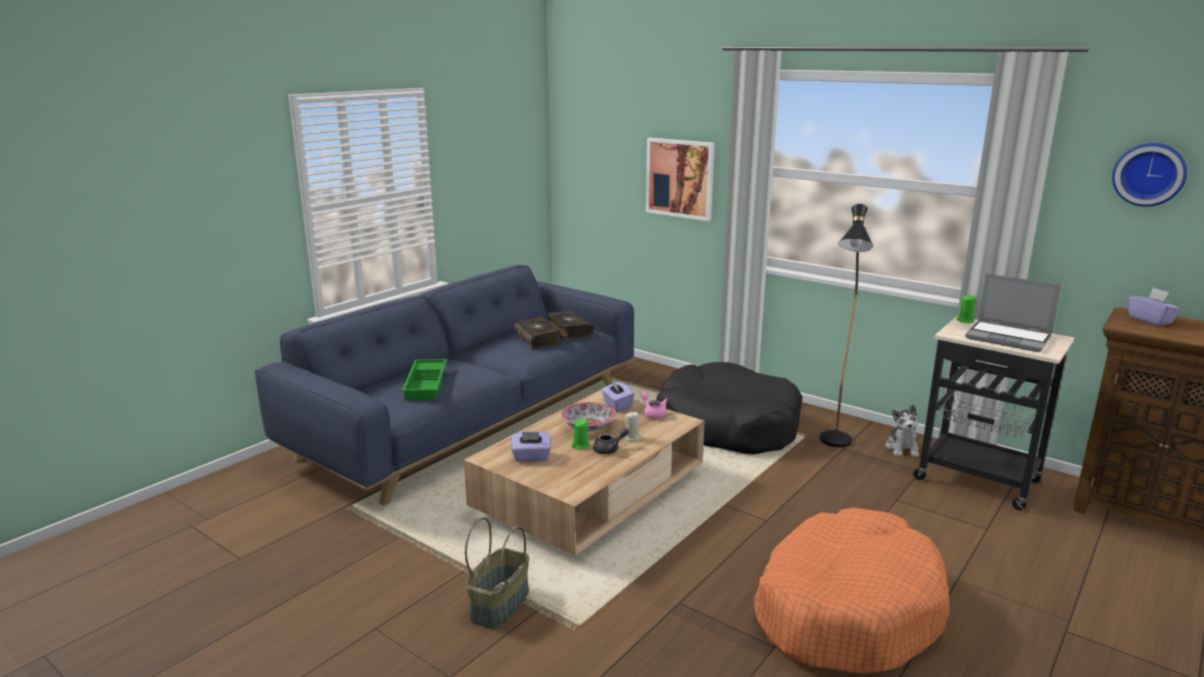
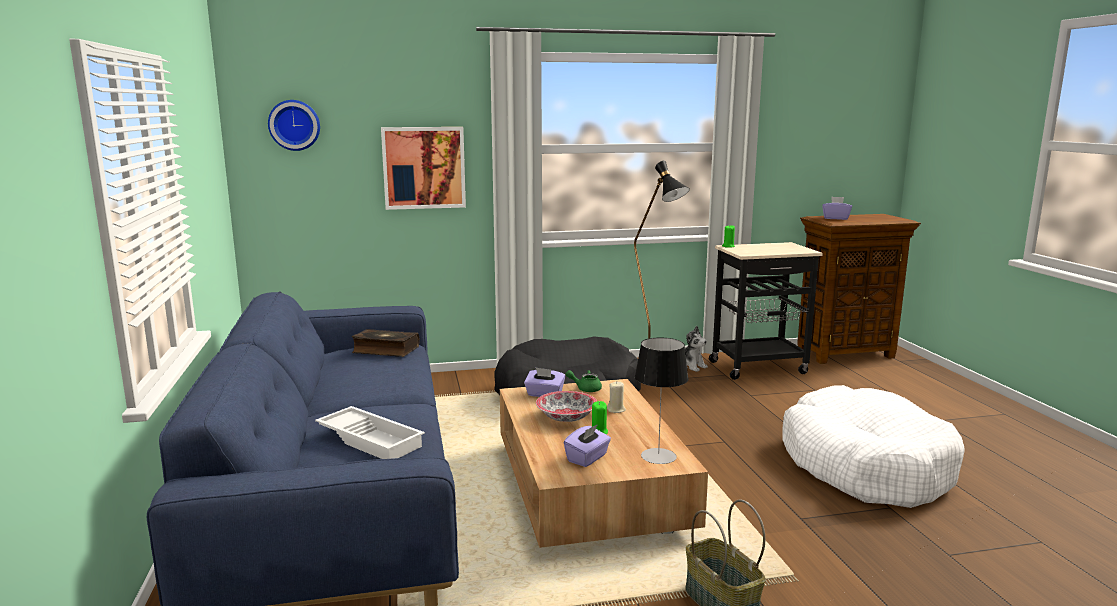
camera: 50 degrees left, 5 degrees down
green tray [402,359,447,400] -> white tray [315,406,425,459]
book [514,317,561,349] -> none
grey teapot [593,428,629,454] -> none
pink teapot [641,392,667,419] -> green teapot [566,370,602,392]
orange dog bed [754,507,950,673] -> white dog bed [783,385,965,508]
laptop [965,273,1061,352] -> none
wall clock [1112,143,1187,207] -> wall clock moved to [268,100,320,151]
none -> table lamp [635,338,689,464]

